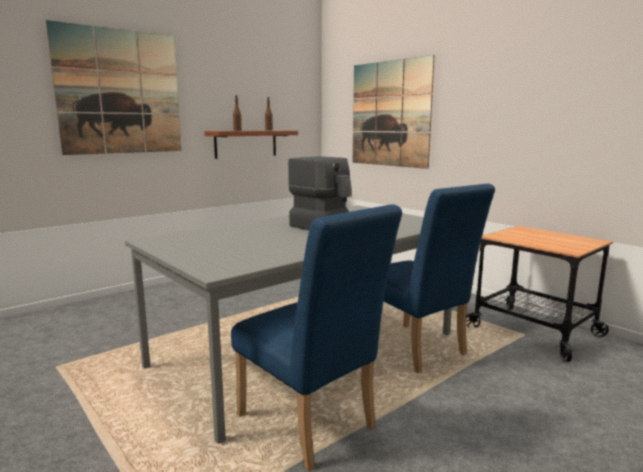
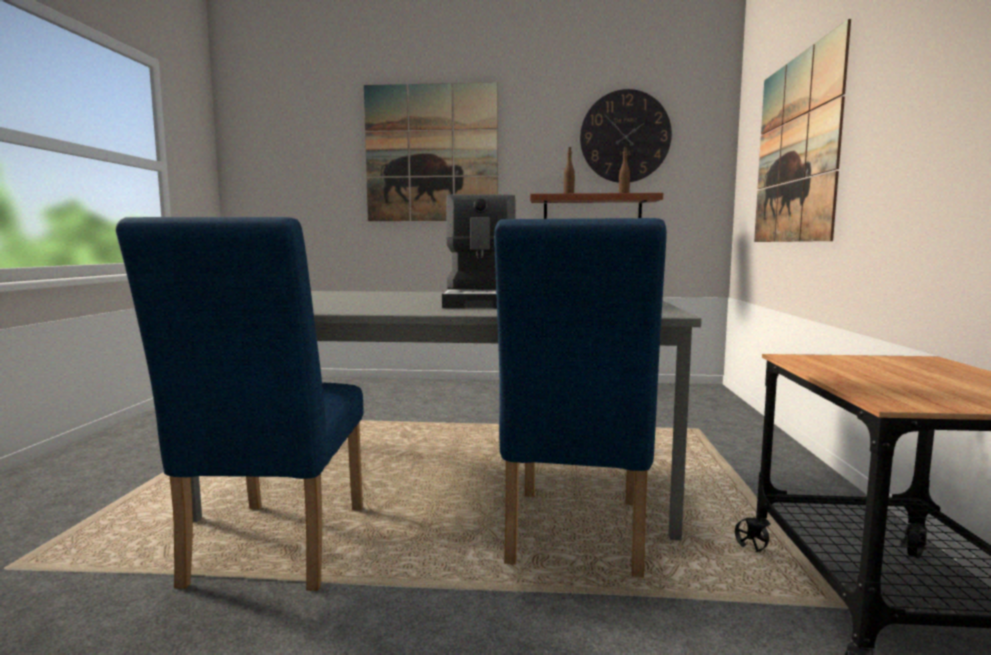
camera: 45 degrees right, 5 degrees down
none -> wall clock [580,89,672,183]

